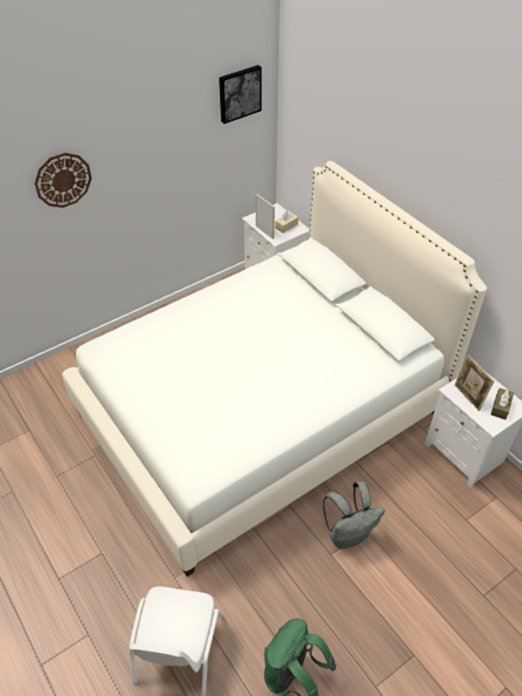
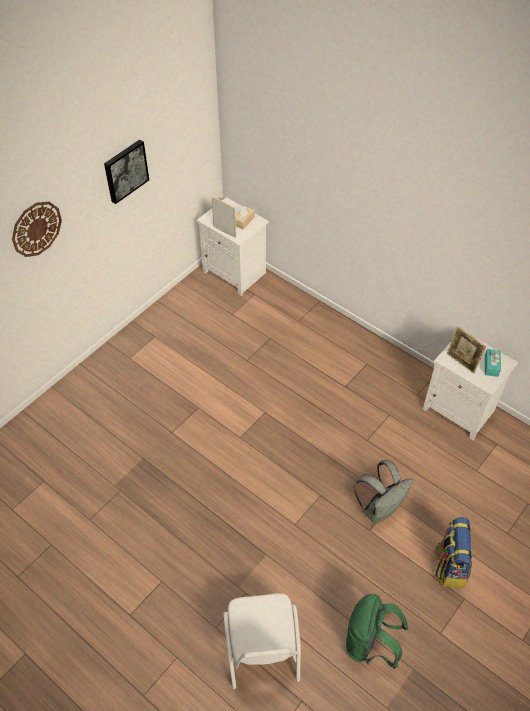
camera: 15 degrees left, 5 degrees up
white bed [62,161,487,577] -> none
picture [219,65,262,124] -> picture moved to [104,140,149,204]
brown tissue box [491,388,514,420] -> turquoise tissue box [485,349,501,377]
none -> backpack [434,517,472,588]

